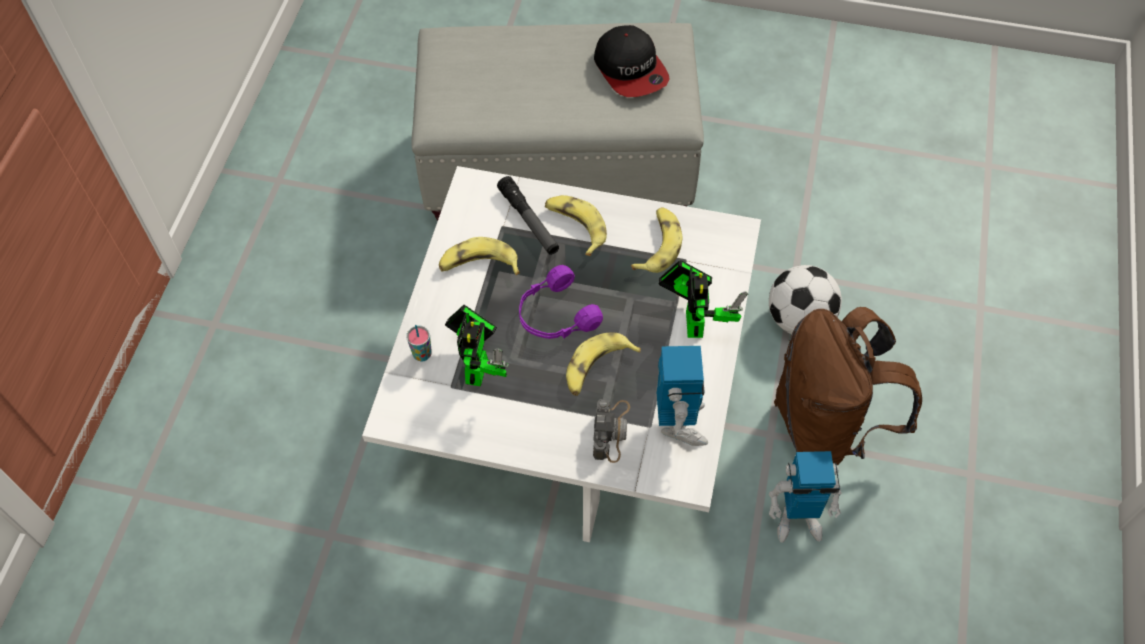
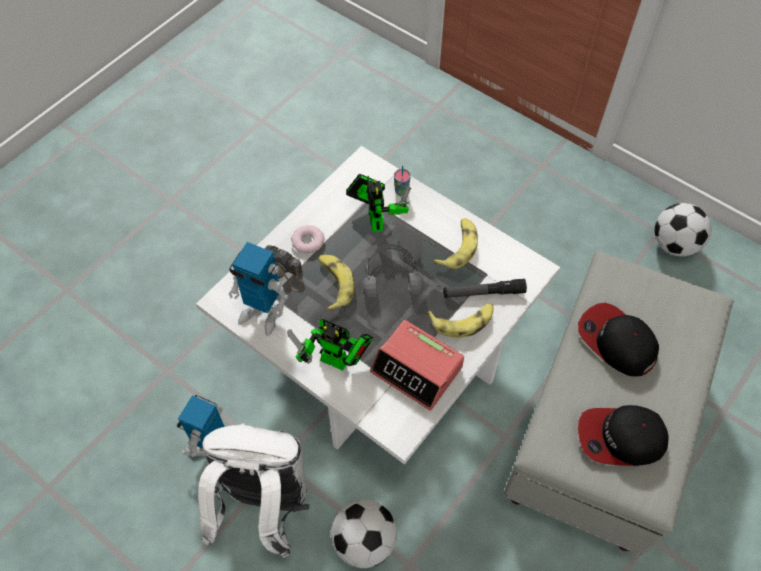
camera: 115 degrees right, 0 degrees up
toy robot [445,305,508,386] -> toy robot turned 135 degrees counterclockwise [346,174,411,232]
purple headphones [519,265,603,339] -> grey headphones [362,244,424,299]
banana [631,208,683,273] -> alarm clock [370,320,464,411]
brown backpack [774,307,922,465] -> white backpack [198,423,309,558]
none -> donut [291,225,324,253]
none -> cap [578,303,659,377]
none -> football [654,203,712,257]

